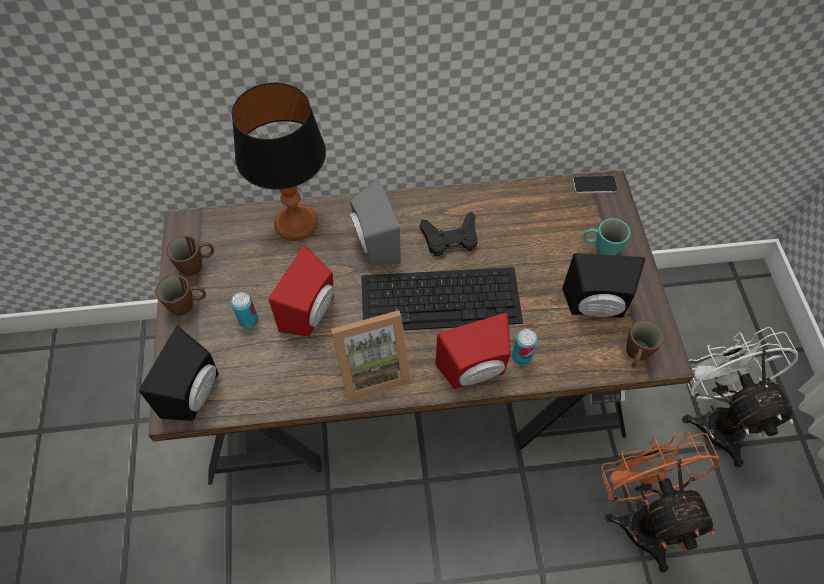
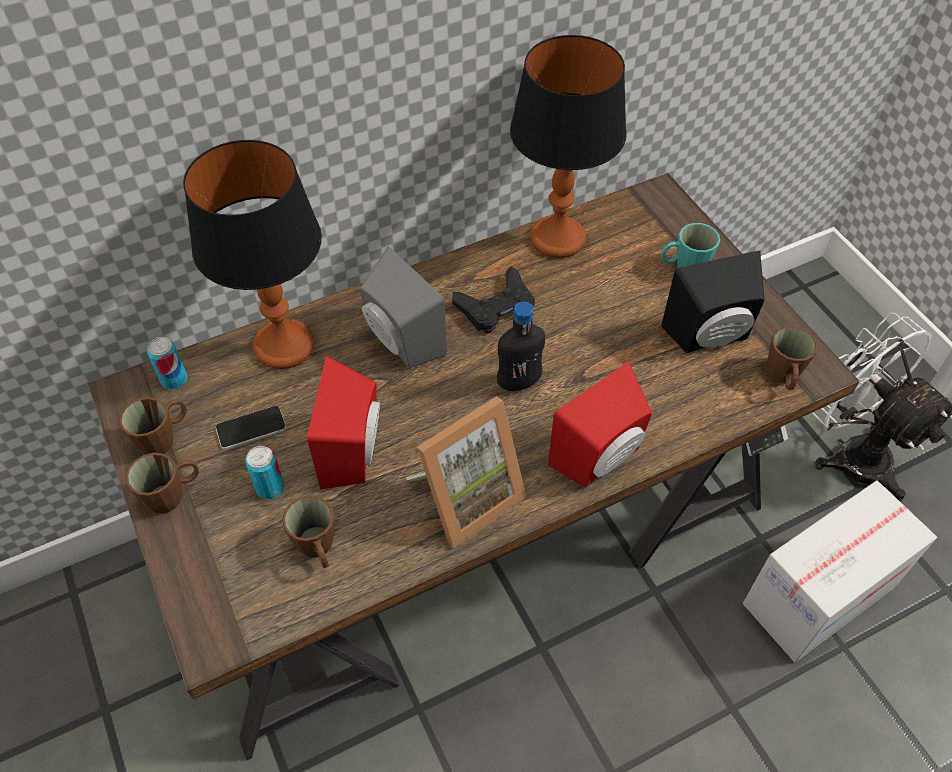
camera: 20 degrees left, 5 degrees down
black speaker [139,326,219,421] -> none
keyboard [361,267,523,330] -> black bottle [497,301,545,391]
can [512,329,538,365] -> can moved to [147,337,187,389]
phone [573,176,618,194] -> phone moved to [215,406,286,450]
orange fan [601,431,721,573] -> cardboard box [743,480,937,662]
none -> brown mug [282,495,335,568]
none -> table lamp [510,35,627,258]

